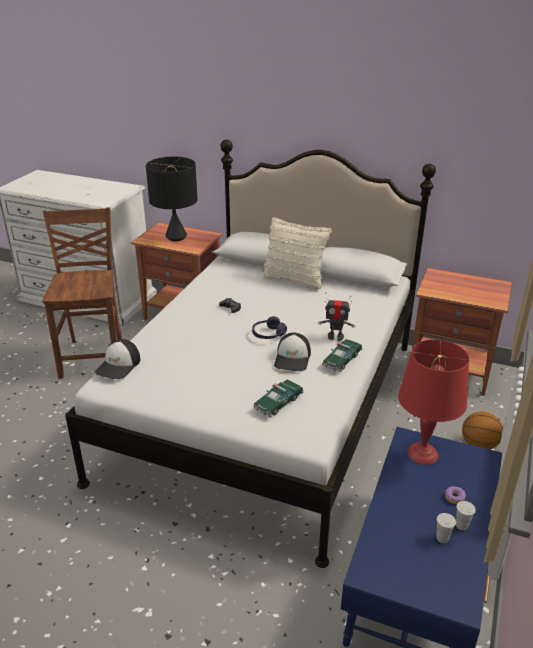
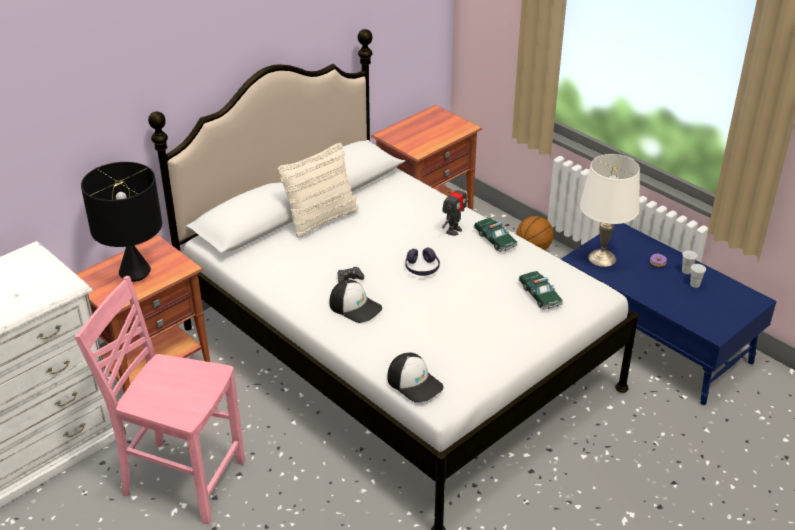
camera: 65 degrees left, 5 degrees up
brown chair [42,207,122,379] -> pink chair [75,276,245,524]
cap [274,333,311,371] -> cap moved to [330,280,382,323]
red table lamp [398,339,469,465] -> white table lamp [580,154,640,267]

